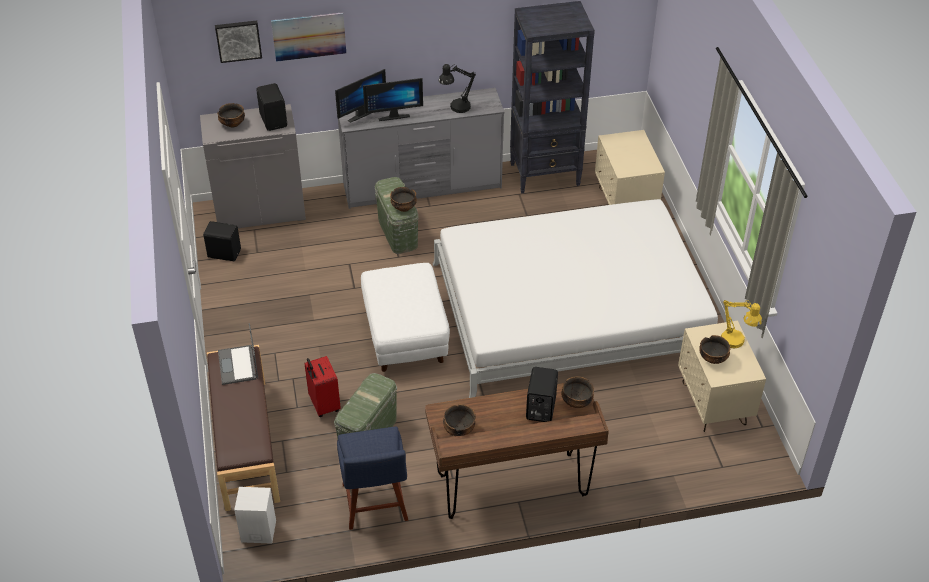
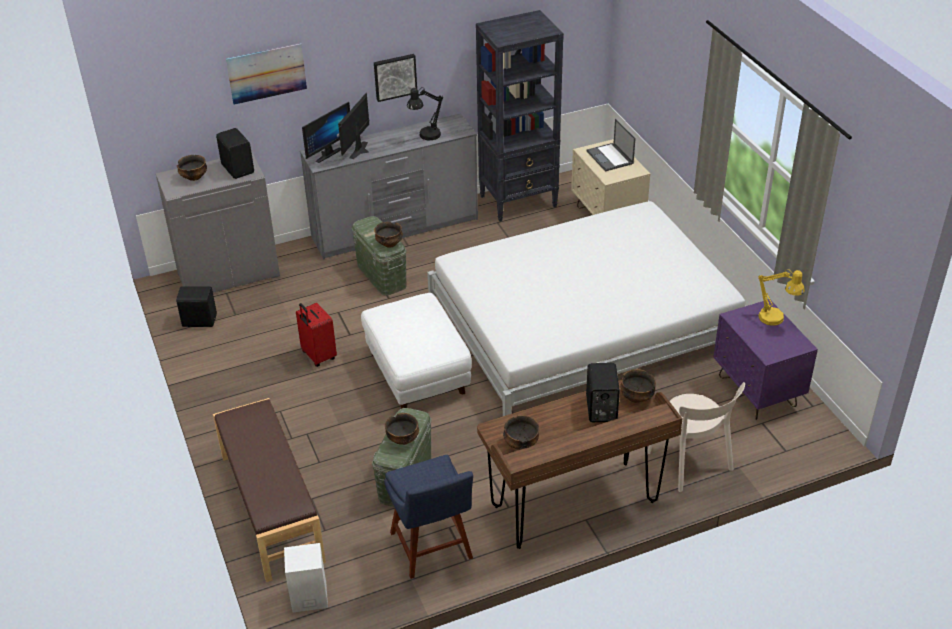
camera: 10 degrees left, 5 degrees down
picture [215,21,262,63] -> picture moved to [374,54,417,102]
laptop [218,323,258,385] -> laptop moved to [586,119,636,172]
red suitcase [304,356,341,417] -> red suitcase moved to [296,303,337,367]
monitor [363,78,423,121] -> monitor turned 135 degrees clockwise [338,93,369,159]
beige nightstand [678,321,766,432] -> purple nightstand [713,299,818,420]
bowl [699,335,731,364] -> bowl moved to [385,413,419,445]
none -> beige chair [648,382,745,492]

